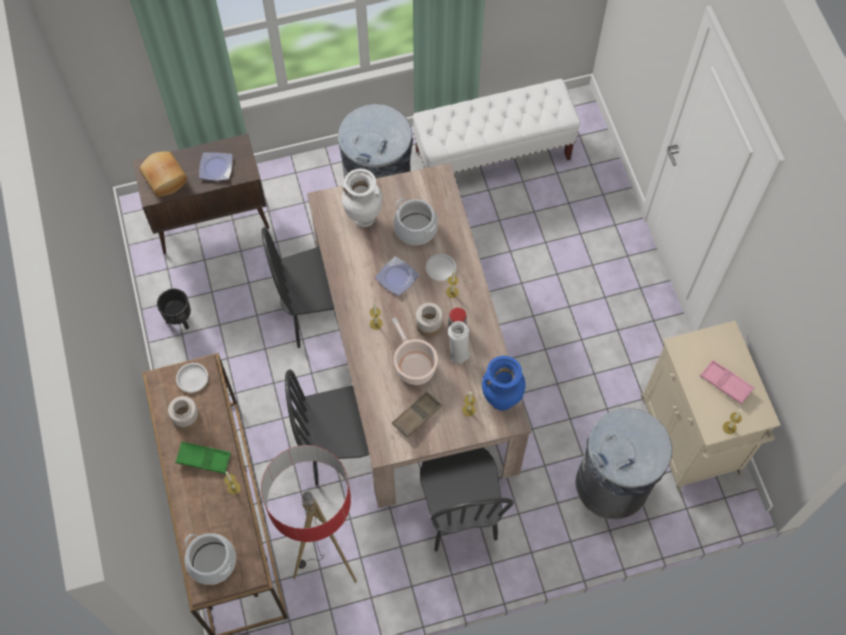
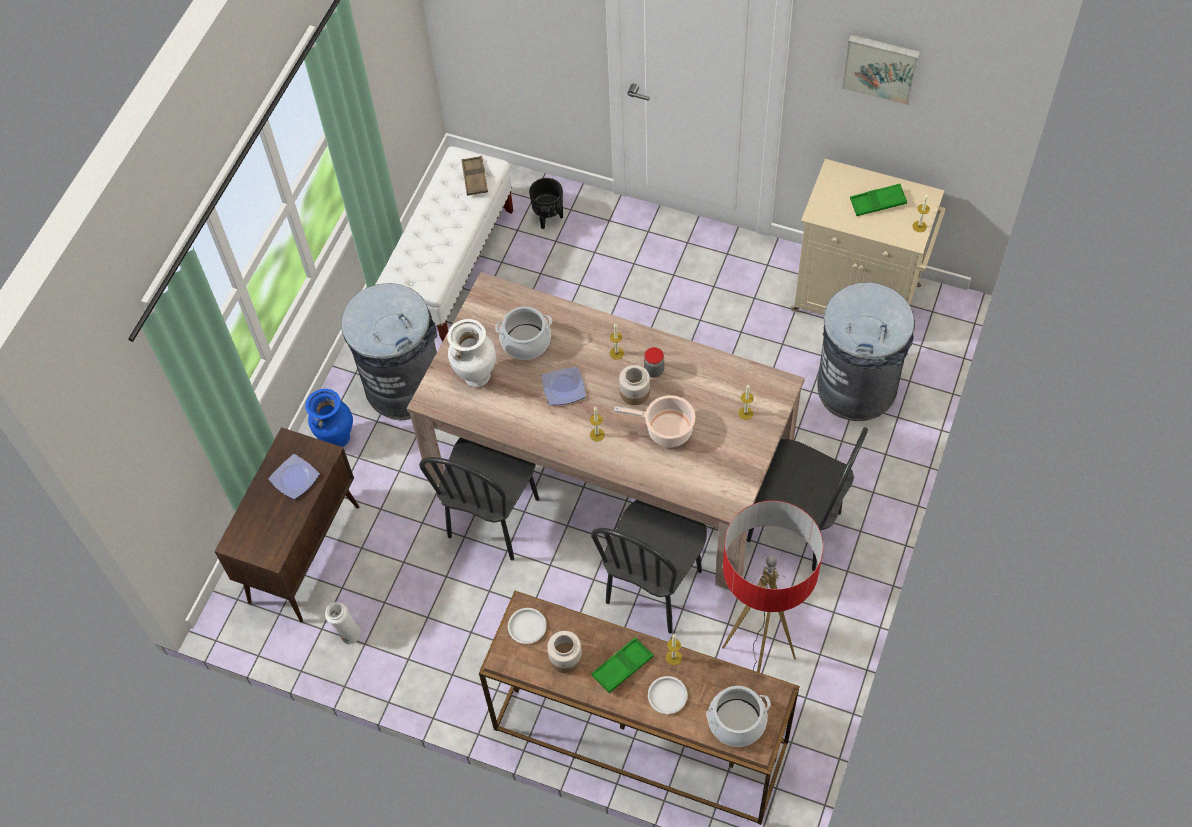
camera: 50 degrees left, 5 degrees down
bread [140,151,187,197] -> none
black planter [157,289,191,330] -> black planter moved to [529,178,563,229]
brown tray [392,391,442,438] -> brown tray moved to [461,156,488,196]
white plate [426,254,456,281] -> white plate moved to [648,676,688,714]
white vase [448,321,471,364] -> white vase moved to [325,602,361,645]
blue vase [482,356,525,411] -> blue vase moved to [305,389,353,447]
pink tray [700,360,754,405] -> green tray [850,184,907,216]
none -> picture [842,35,920,106]

